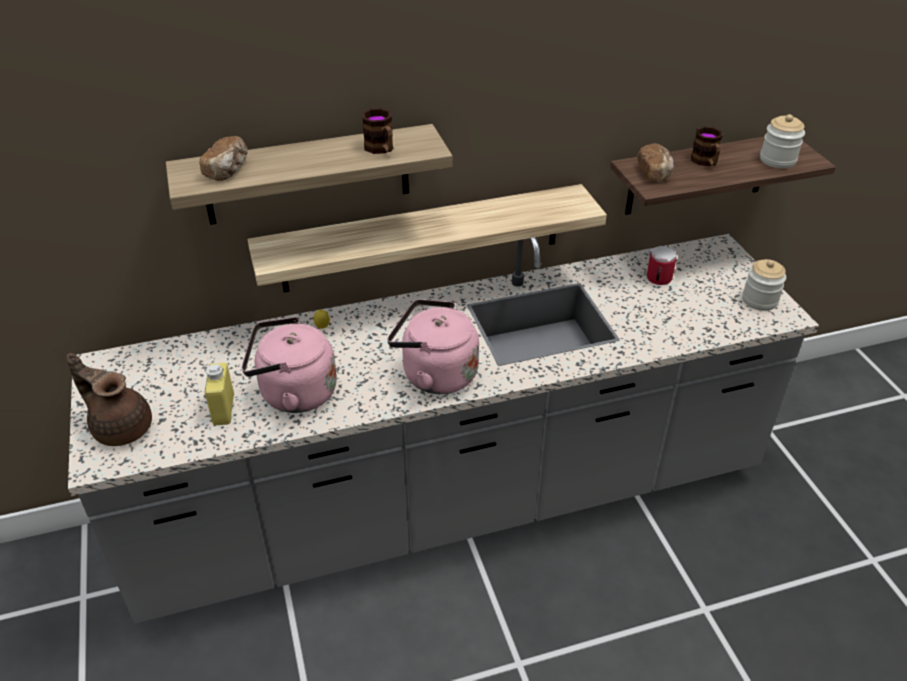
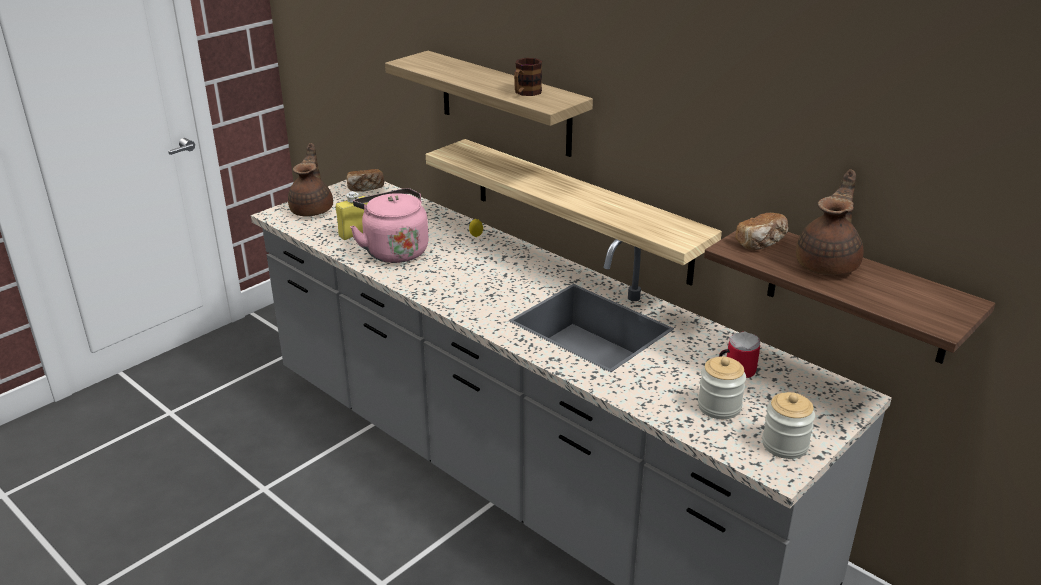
camera: 60 degrees right, 10 degrees down
bread [199,136,248,181] -> bread moved to [347,169,384,192]
pink kettle [387,299,479,394] -> none
mug [691,126,722,166] -> brown teapot [796,169,864,275]
jar [760,114,805,168] -> jar moved to [698,357,746,419]

